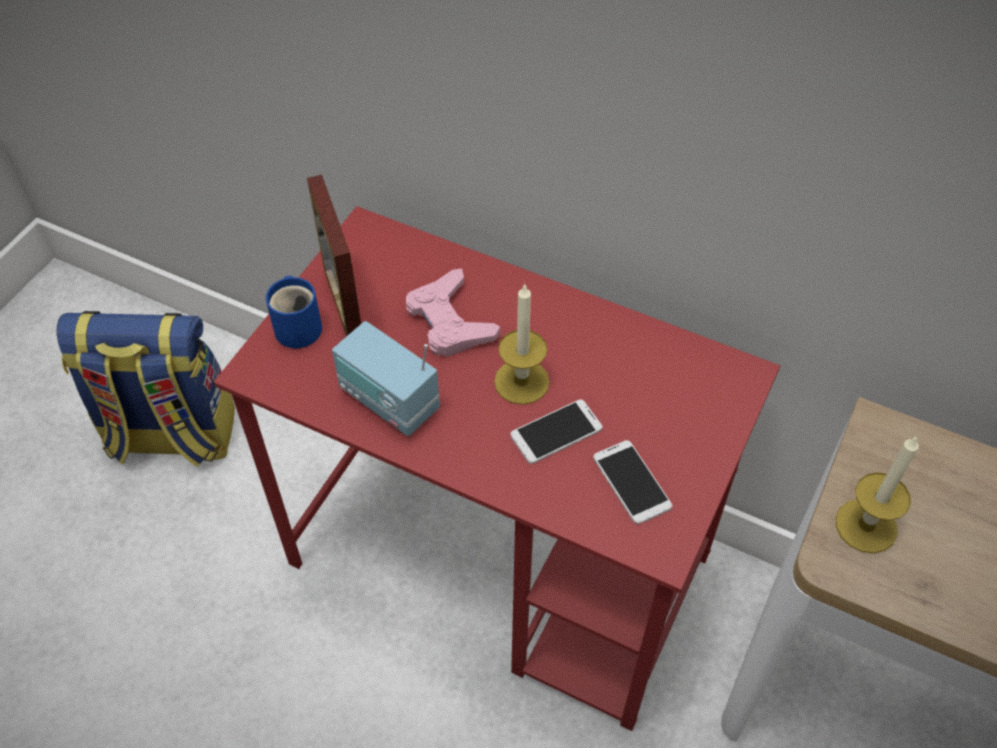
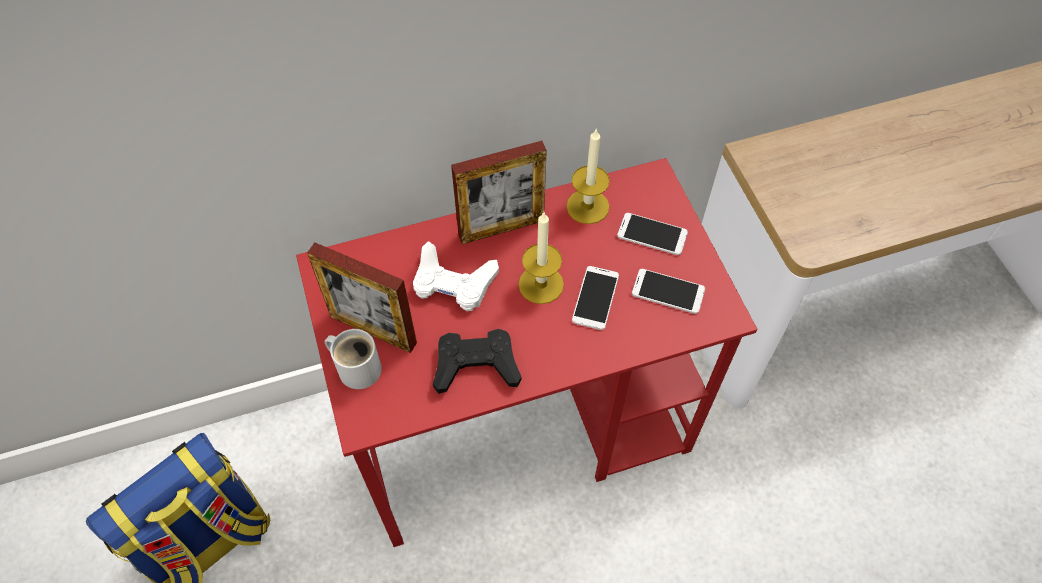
camera: 45 degrees left, 5 degrees up
blue mug [266,275,322,348] -> white mug [325,329,382,389]
radio [332,321,440,437] -> black game controller [433,329,521,394]
pink game controller [406,268,500,357] -> white game controller [413,241,499,311]
candle [836,436,919,554] -> candle moved to [566,128,610,224]
none -> picture frame [451,141,547,244]
none -> phone [617,213,688,255]

